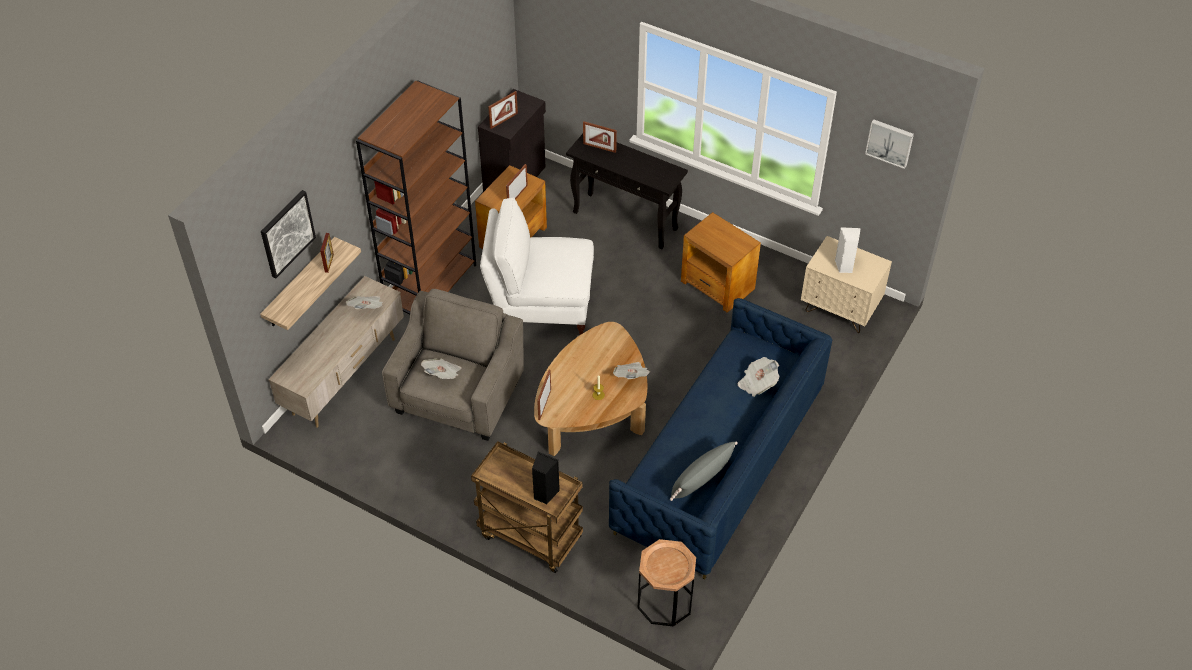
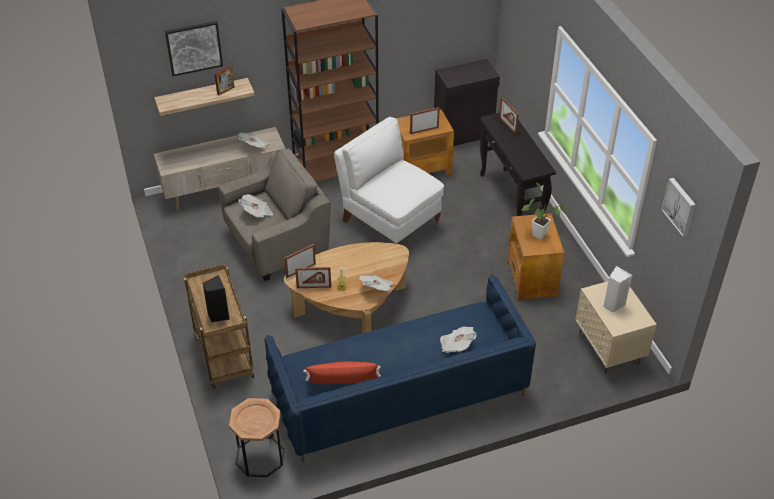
camera: 40 degrees right, 5 degrees down
picture frame [488,91,518,129] -> picture frame moved to [295,267,331,288]
grey pillow [670,442,738,501] -> red pillow [303,362,381,384]
none -> potted plant [521,183,565,239]

